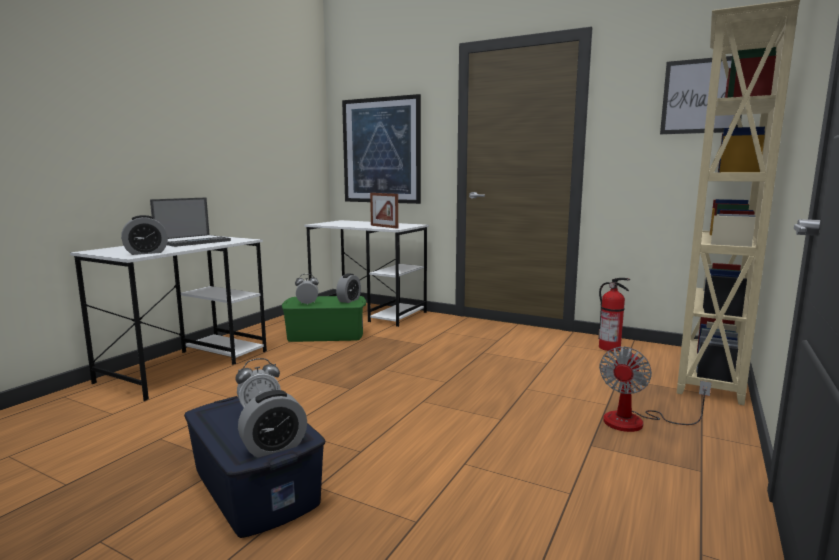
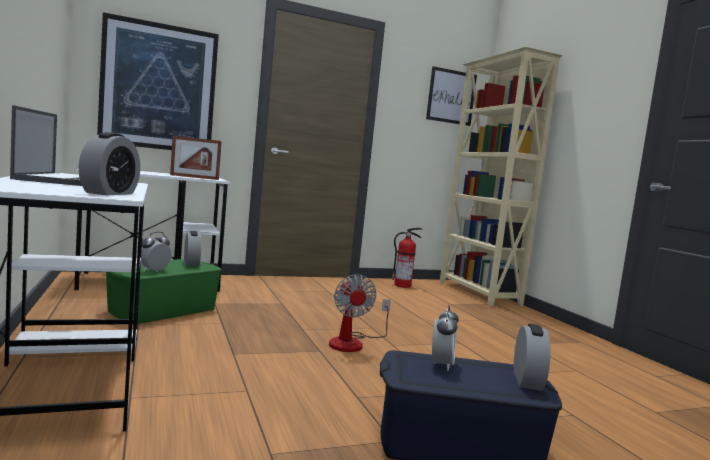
camera: 50 degrees left, 5 degrees down
fan [599,346,711,432] -> fan moved to [329,274,391,352]

